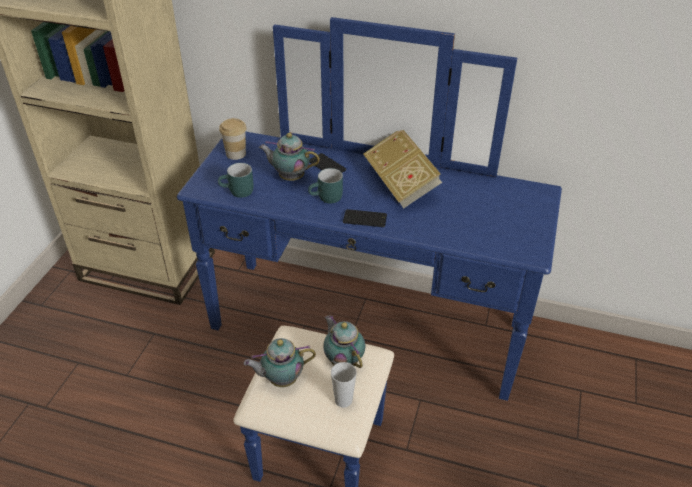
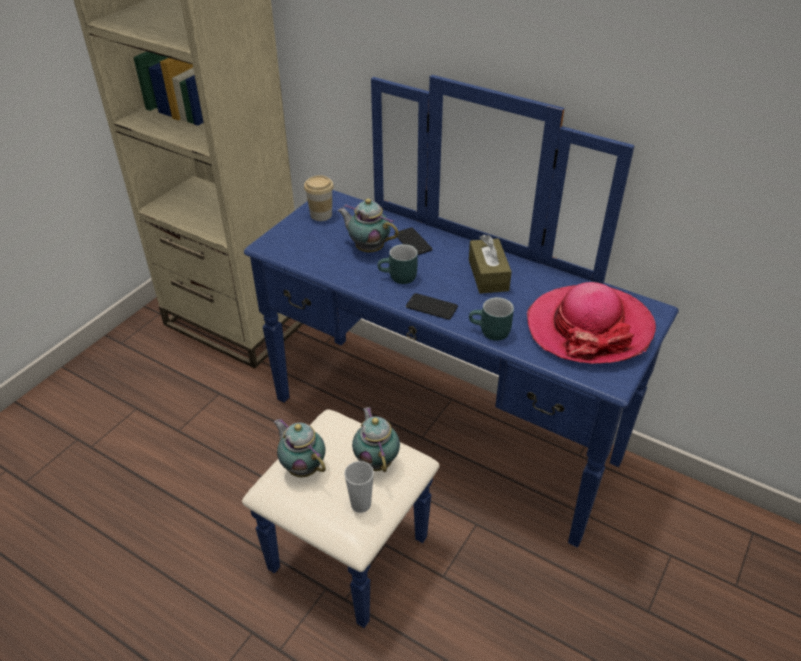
camera: 15 degrees right, 0 degrees up
turquoise mug [218,163,254,198] -> turquoise mug moved to [469,297,514,341]
teapot [244,338,316,387] -> teapot turned 45 degrees clockwise [273,418,326,477]
book [363,130,442,208] -> brown tissue box [469,235,512,294]
none -> hat [527,282,656,364]

